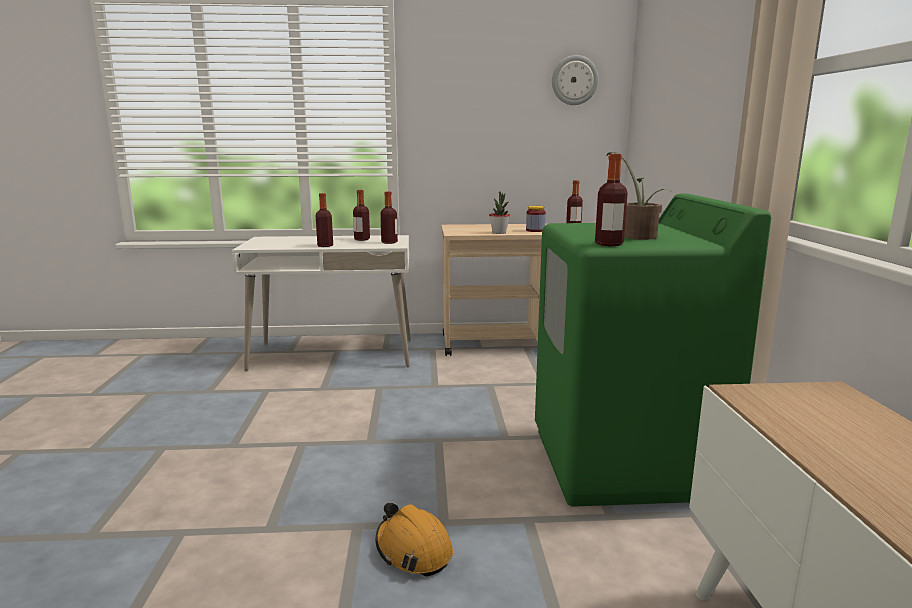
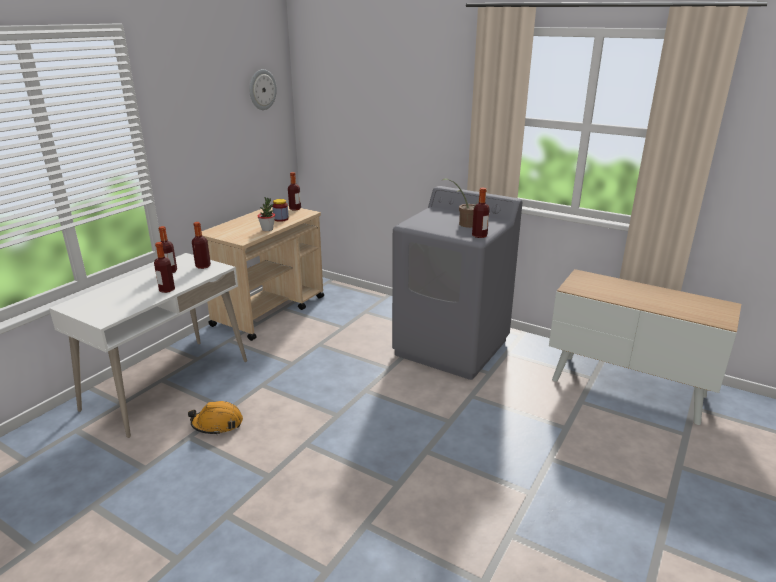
camera: 55 degrees left, 10 degrees up
orange hard hat [375,503,453,577] -> orange hard hat moved to [188,401,243,435]
green washing machine [535,194,771,507] -> grey washing machine [392,186,522,380]

